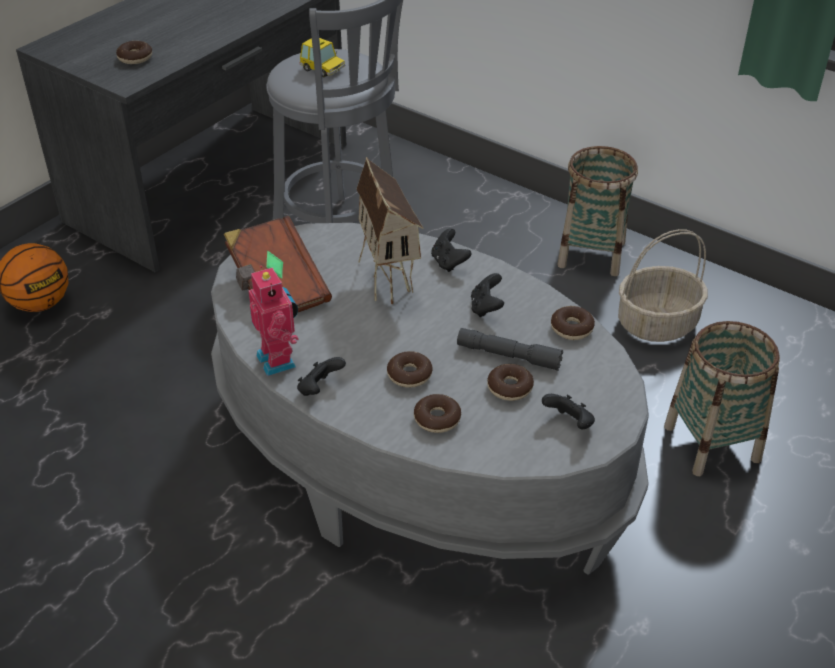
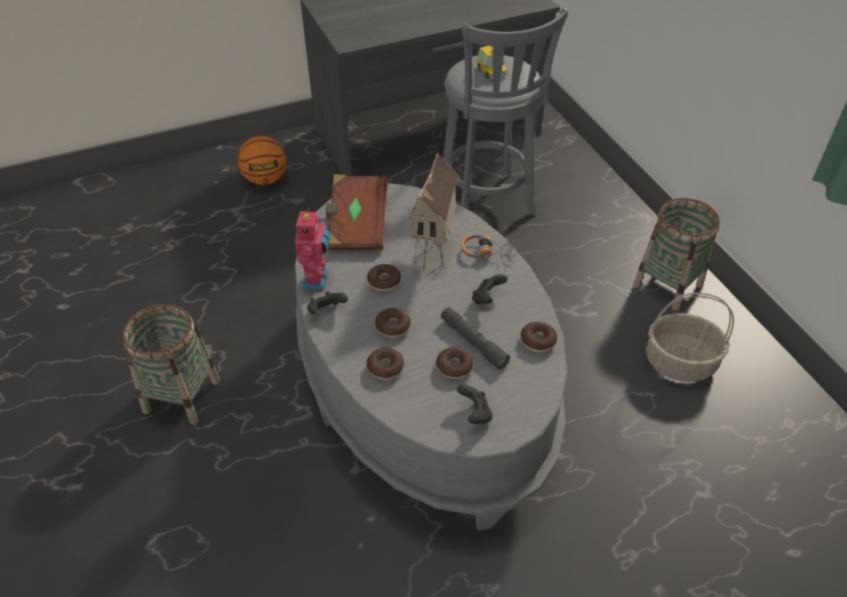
camera: 30 degrees right, 5 degrees up
donut [116,41,152,64] -> donut moved to [367,264,401,291]
black game controller [431,228,472,272] -> headphones [462,234,516,266]
basket [664,321,780,476] -> basket moved to [123,304,220,425]

